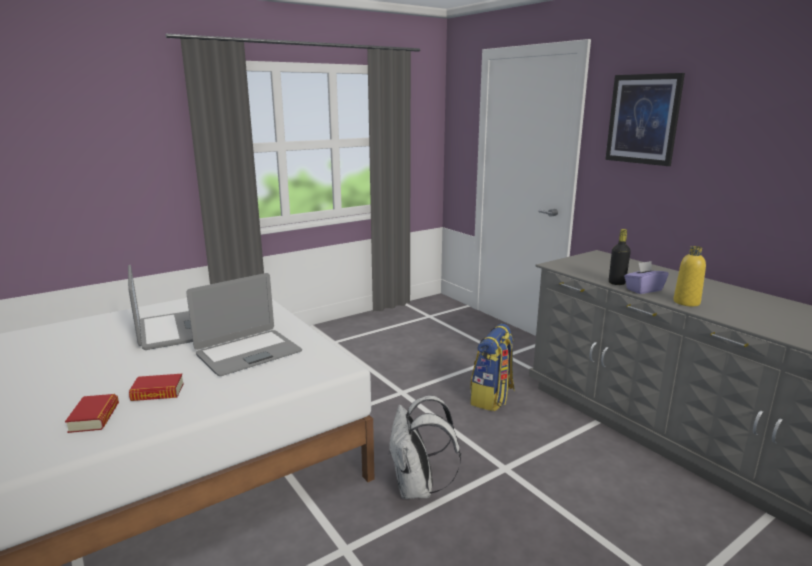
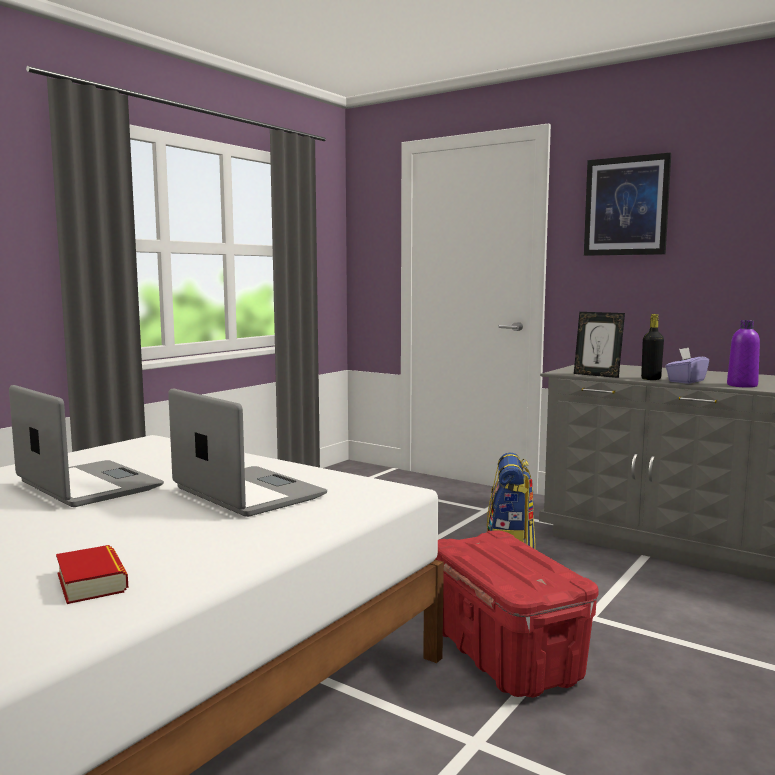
camera: 20 degrees left, 10 degrees down
book [129,374,184,401] -> none
laptop [186,273,302,376] -> laptop turned 75 degrees counterclockwise [168,388,327,517]
white backpack [389,396,461,499] -> red storage box [435,530,599,698]
yellow bottle [673,246,706,306] -> purple bottle [727,320,760,388]
none -> picture frame [574,312,625,378]

